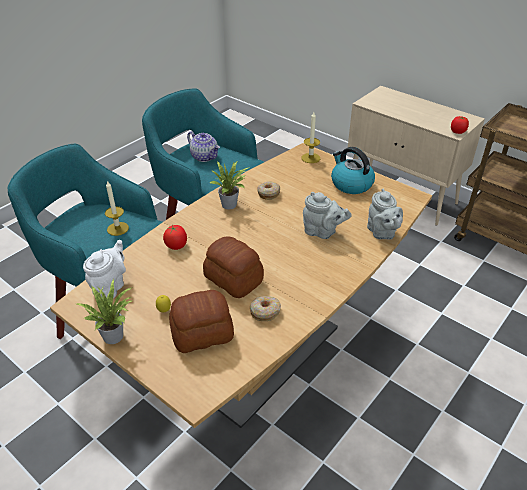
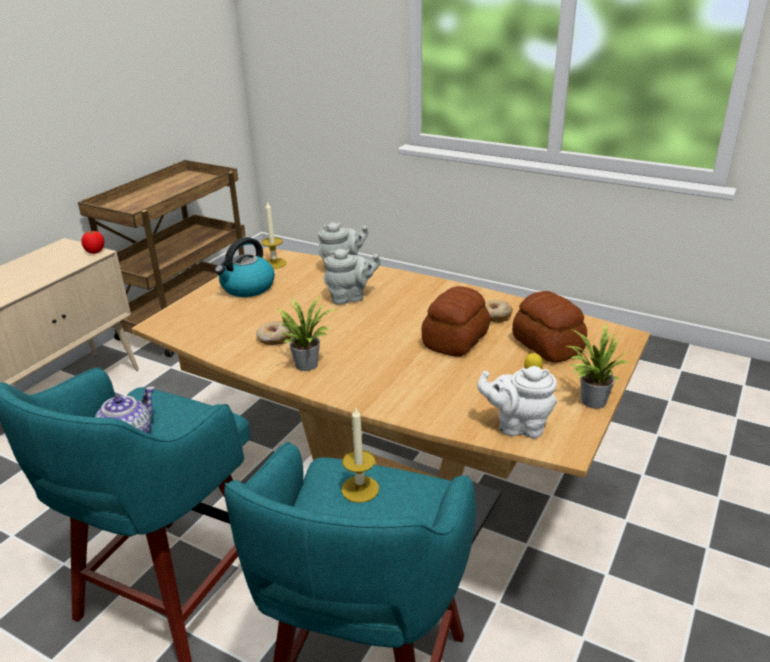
camera: 100 degrees left, 10 degrees down
tomato [163,225,187,250] -> none
candle [302,112,320,163] -> candle moved to [262,201,287,269]
grey teapot [303,192,352,239] -> grey teapot turned 60 degrees clockwise [324,249,380,305]

